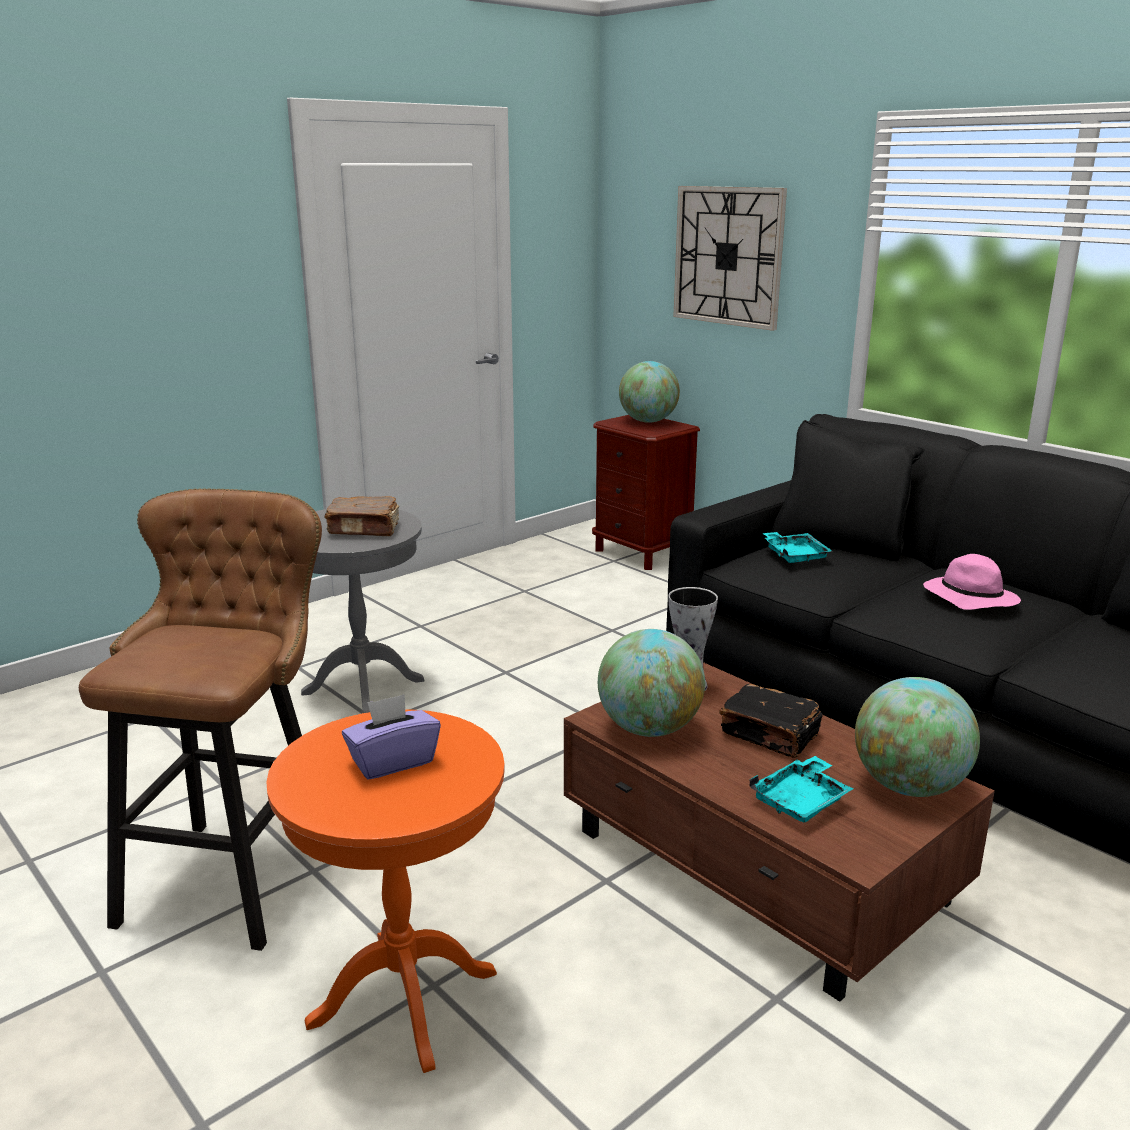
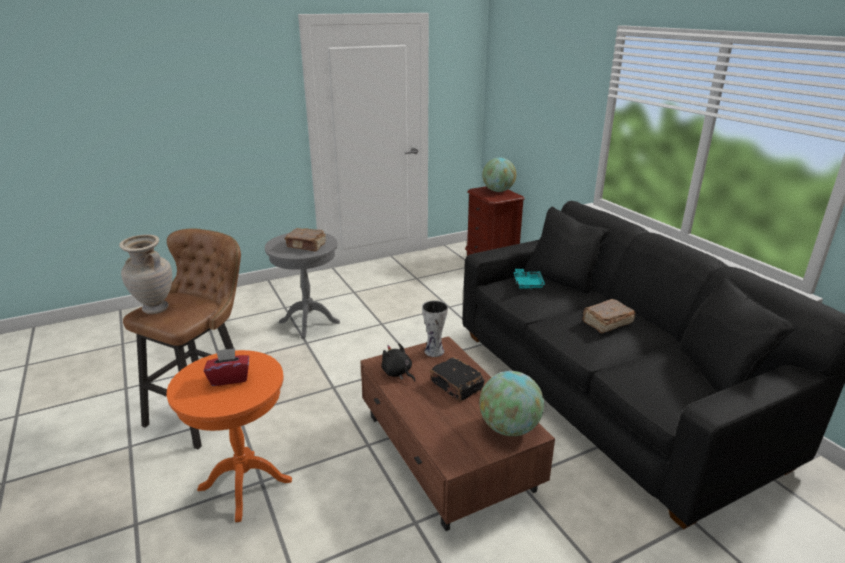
camera: 15 degrees right, 5 degrees up
purple tissue box [342,694,441,780] -> red tissue box [204,348,249,386]
globe [598,629,705,737] -> black plush toy [381,343,415,382]
wall clock [673,186,787,331] -> none
turquoise tray [749,756,853,822] -> none
pink hat [923,554,1021,610] -> brown book [582,299,636,334]
none -> beige vase [119,235,172,314]

